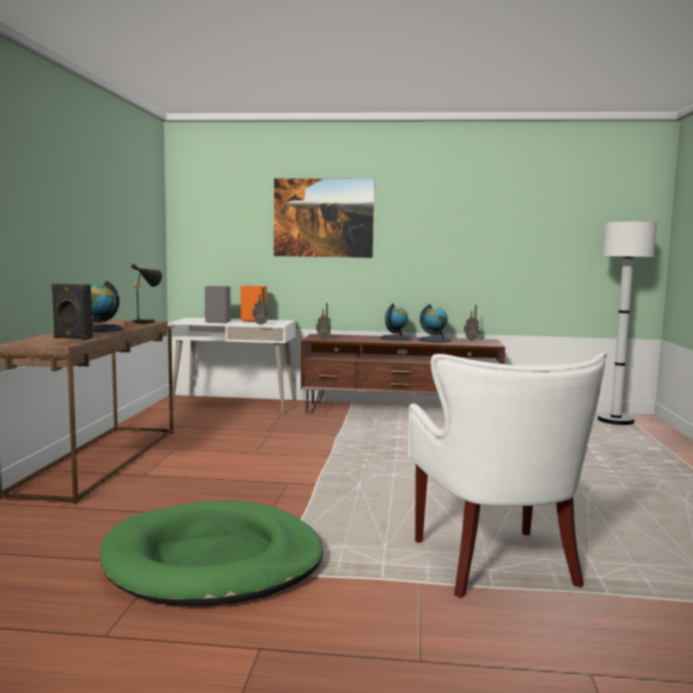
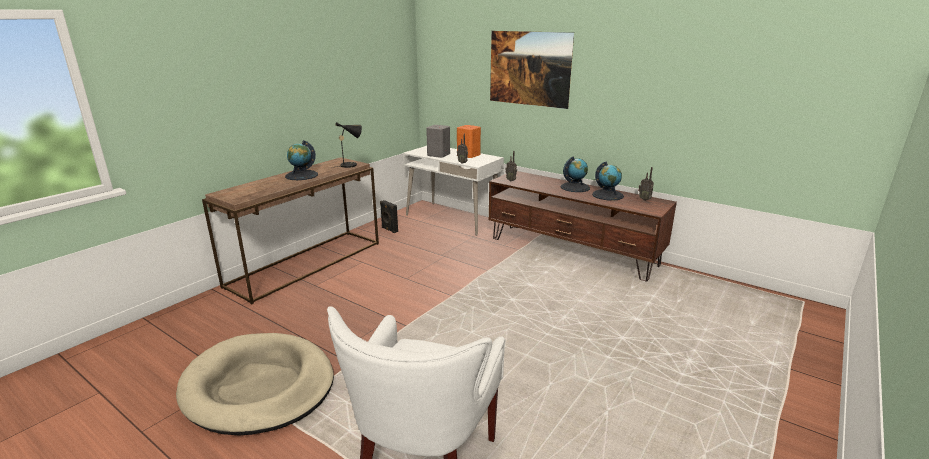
camera: 30 degrees right, 15 degrees up
black speaker [51,283,93,340] -> black speaker moved to [380,200,398,233]
green dog bed [100,500,323,606] -> beige dog bed [176,333,334,436]
white floor lamp [598,221,657,425] -> none

